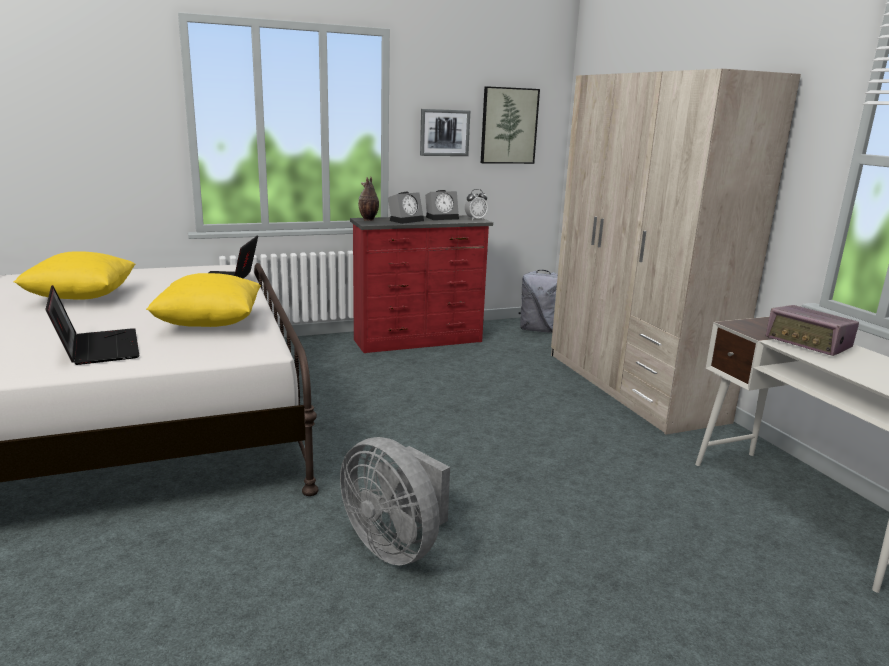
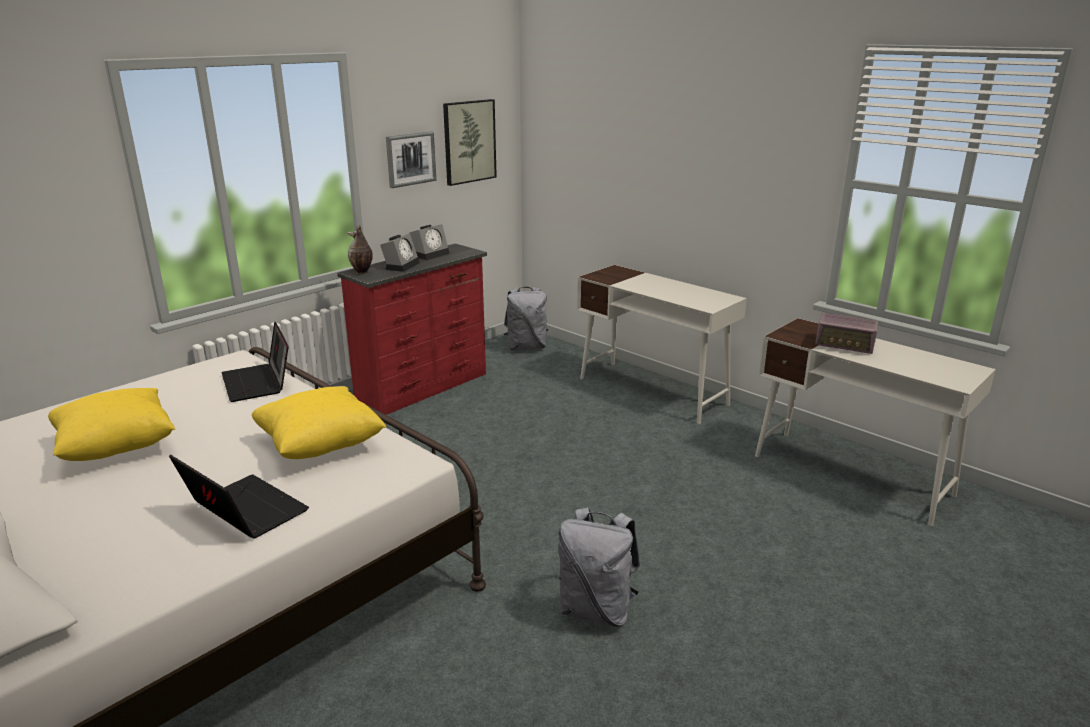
camera: 25 degrees left, 5 degrees up
grey fan [340,437,450,565] -> grey backpack [559,508,640,627]
alarm clock [465,189,488,221] -> none
beige wardrobe [551,69,801,435] -> white desk [577,265,747,424]

